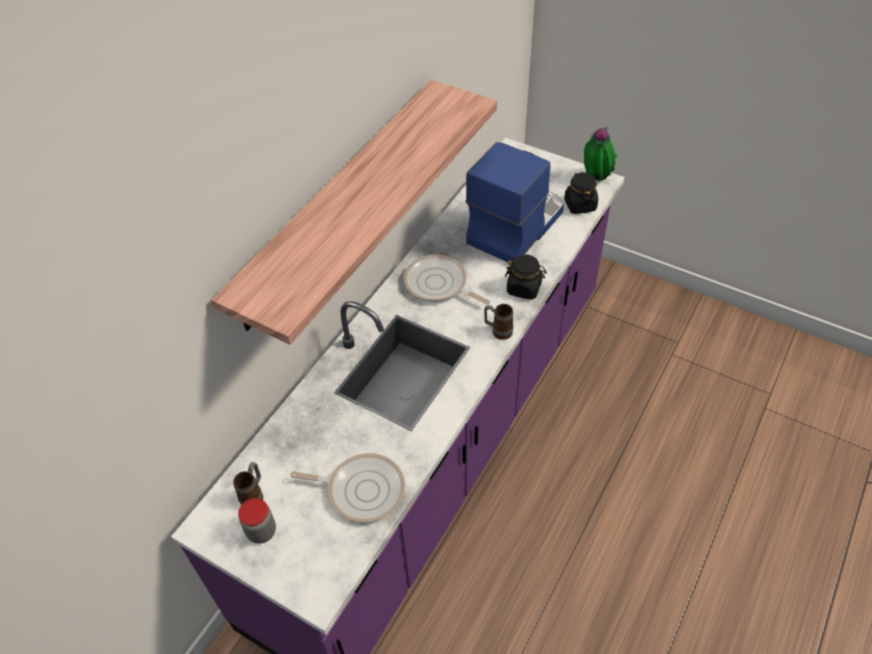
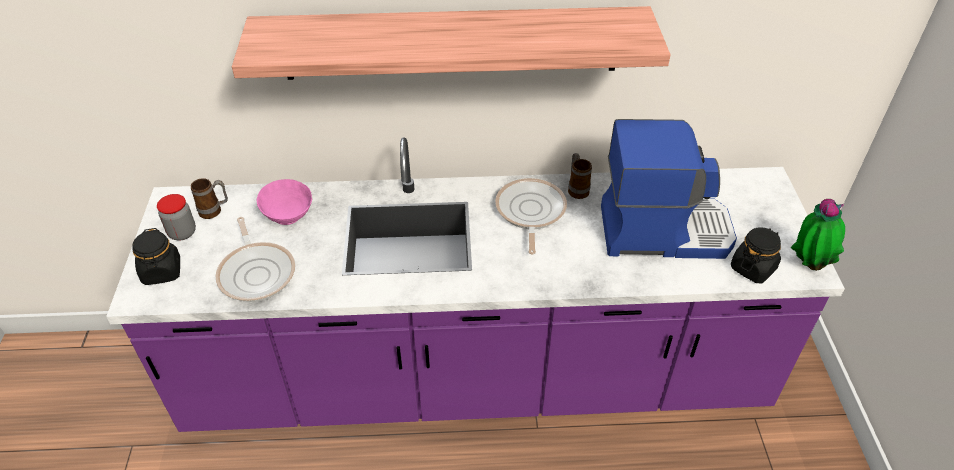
camera: 55 degrees right, 5 degrees down
mug [484,304,513,340] -> mug moved to [568,153,592,199]
black jar [505,255,547,300] -> black jar moved to [132,228,180,285]
none -> pink bowl [257,179,312,225]

